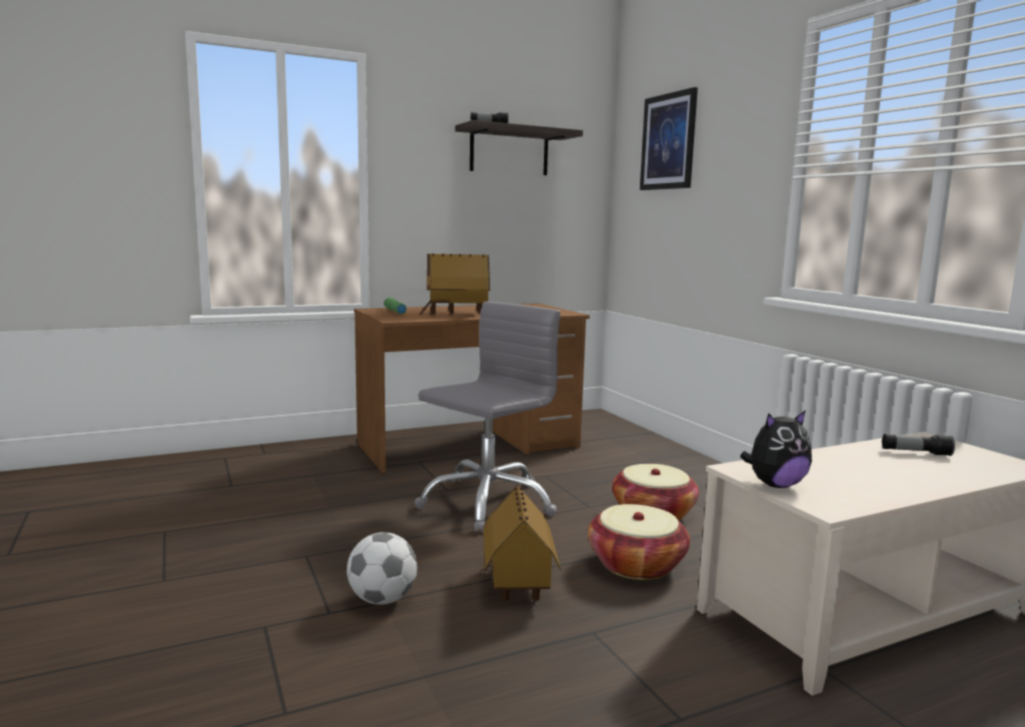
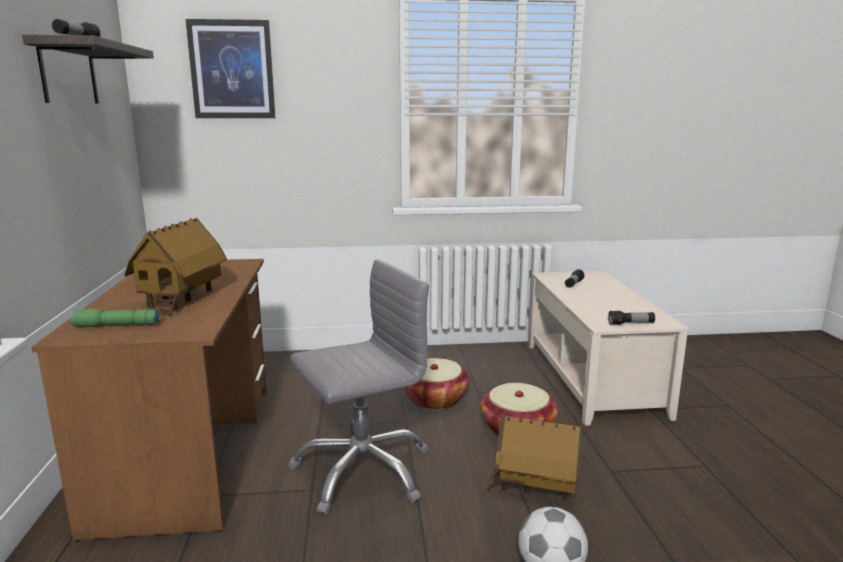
camera: 70 degrees left, 5 degrees up
grey office chair [415,302,560,532] -> grey office chair turned 90 degrees clockwise [288,259,429,515]
plush toy [740,410,812,488] -> flashlight [608,311,655,325]

